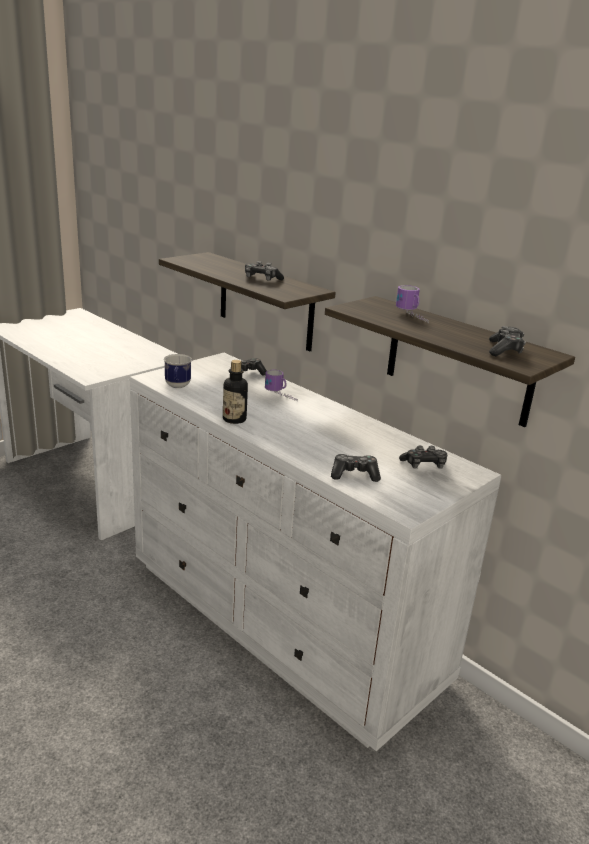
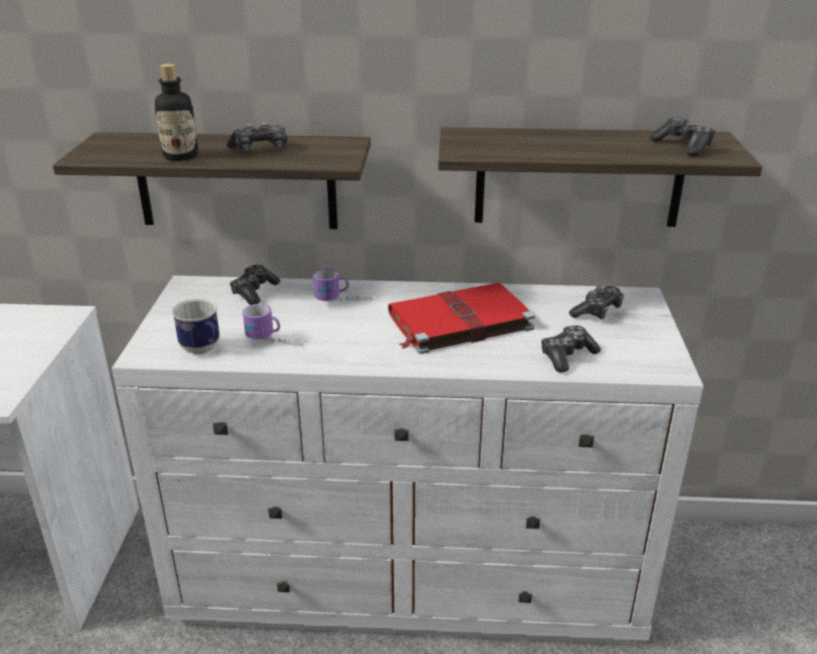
camera: 40 degrees left, 5 degrees up
bottle [223,360,248,424] -> bottle moved to [155,64,198,161]
mug [396,285,429,323] -> mug moved to [243,304,304,347]
none -> red book [388,283,535,354]

